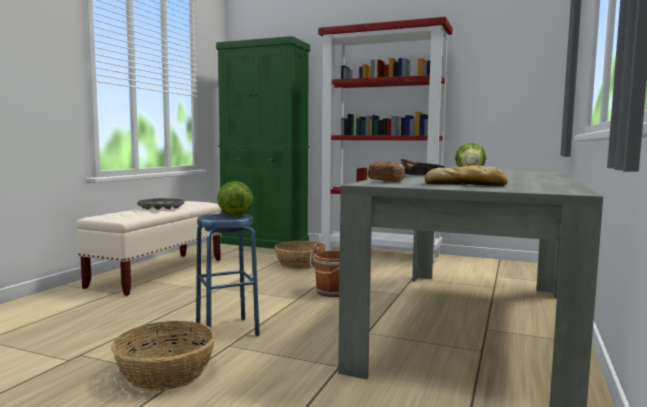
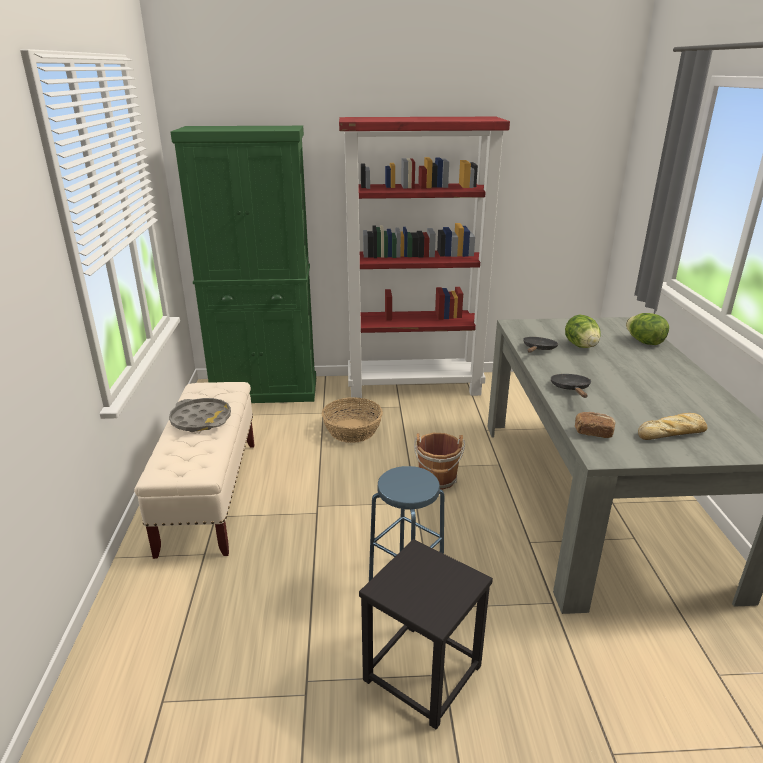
camera: 25 degrees left, 20 degrees up
basket [111,321,216,391] -> black stool [359,539,493,729]
lettuce [217,181,253,216] -> lettuce moved to [626,313,669,345]

